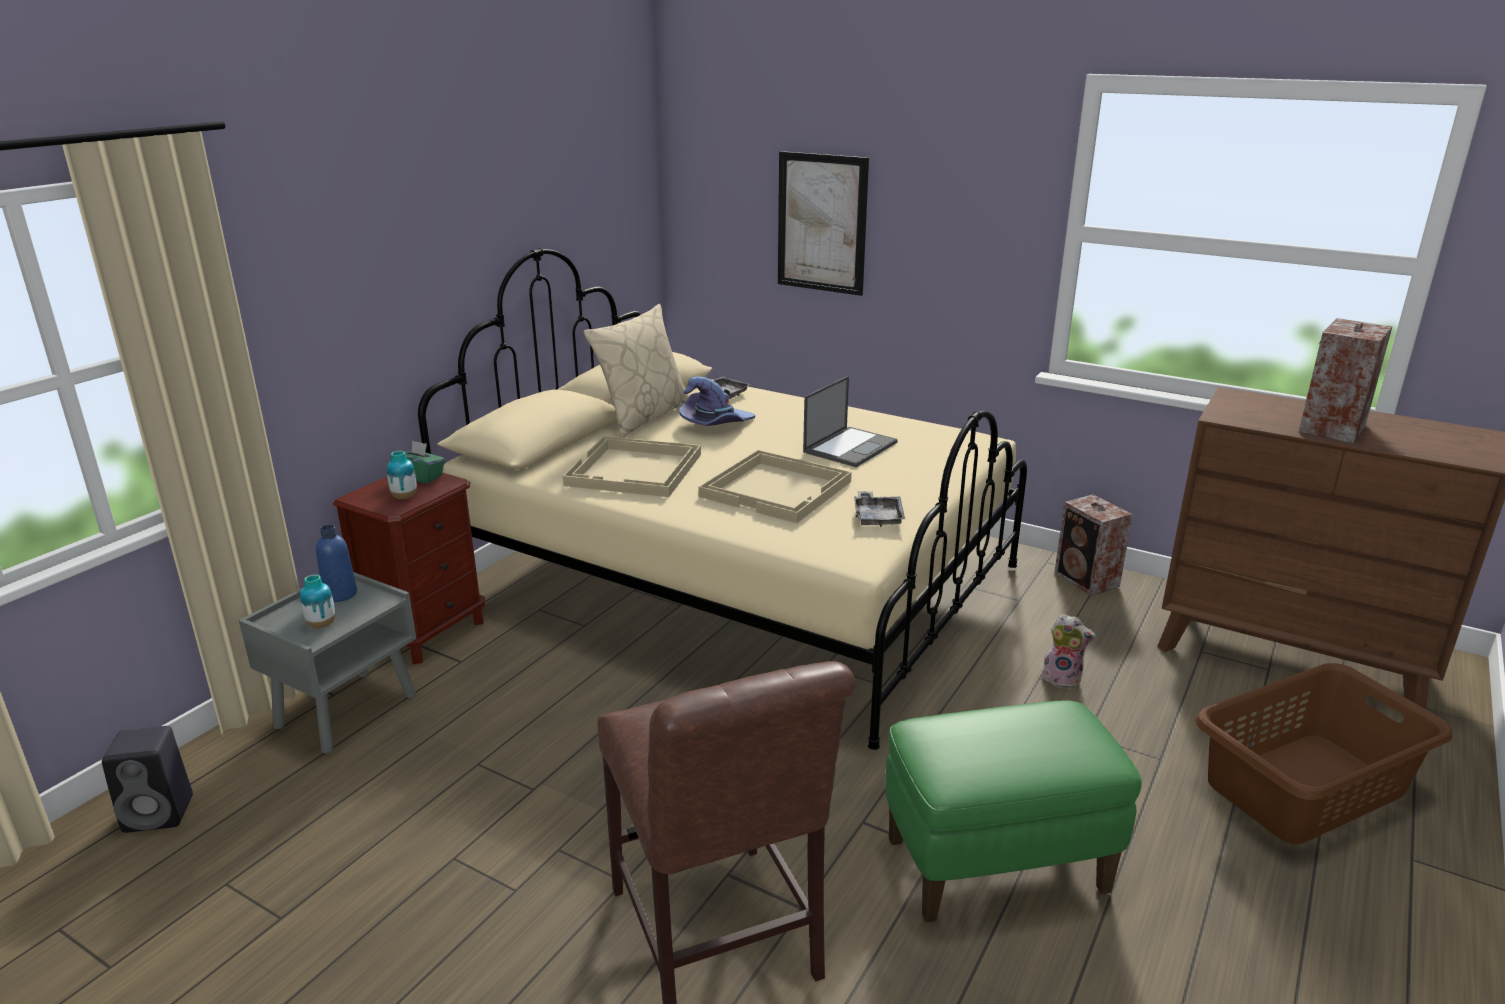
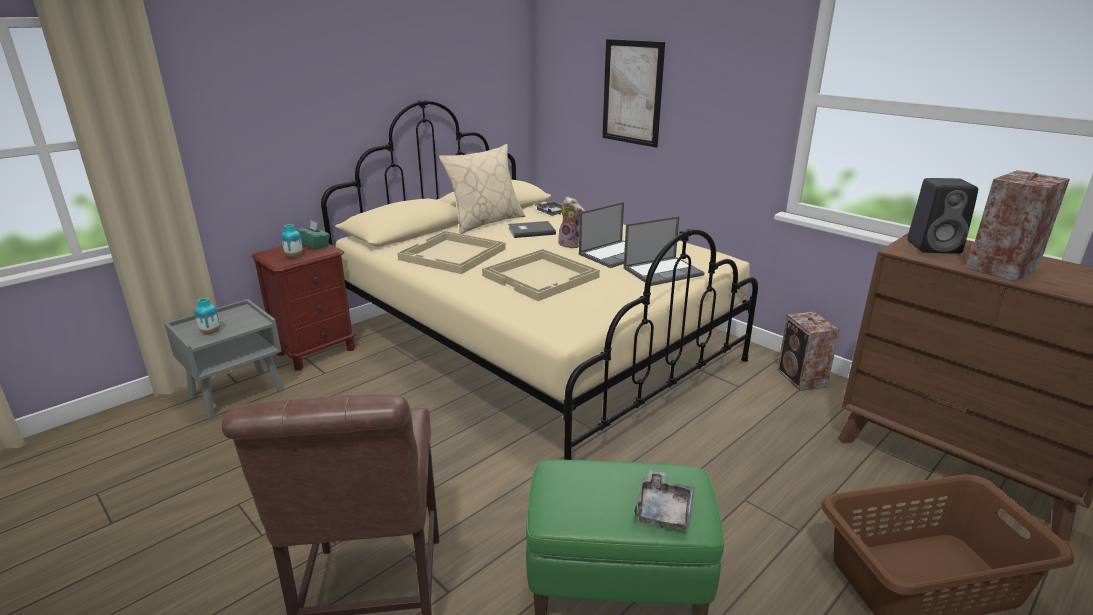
camera: 15 degrees right, 0 degrees up
black speaker [102,726,193,833] -> black speaker moved to [907,178,978,254]
blue bottle [316,525,357,602] -> none
purple hat [679,377,755,426] -> grey book [508,221,556,238]
grey tray [854,491,905,527] -> grey tray moved to [634,470,695,528]
plush toy [1041,614,1096,689] -> plush toy moved to [557,196,585,248]
none -> laptop [624,216,705,286]

